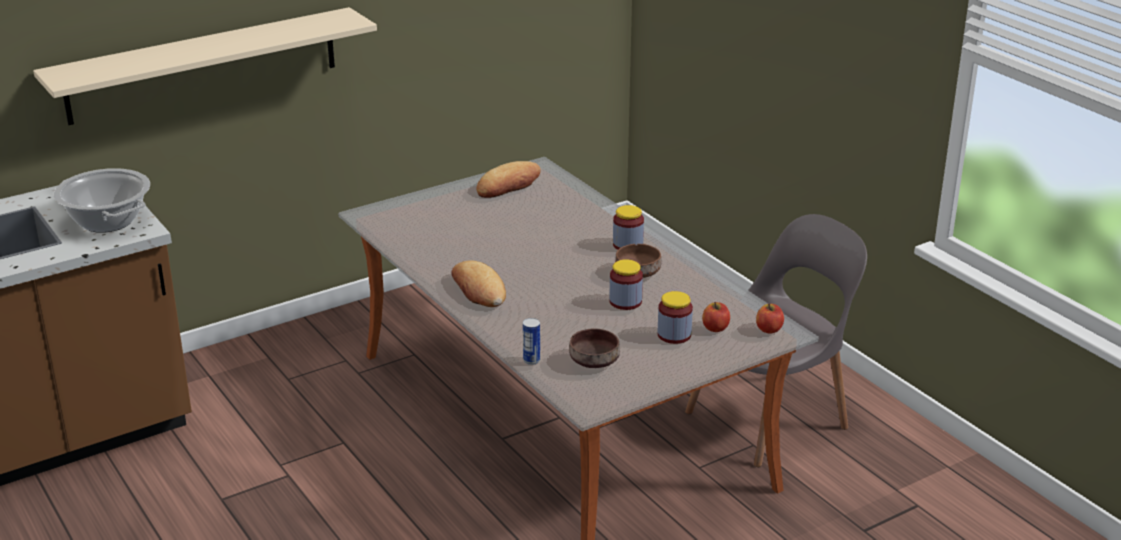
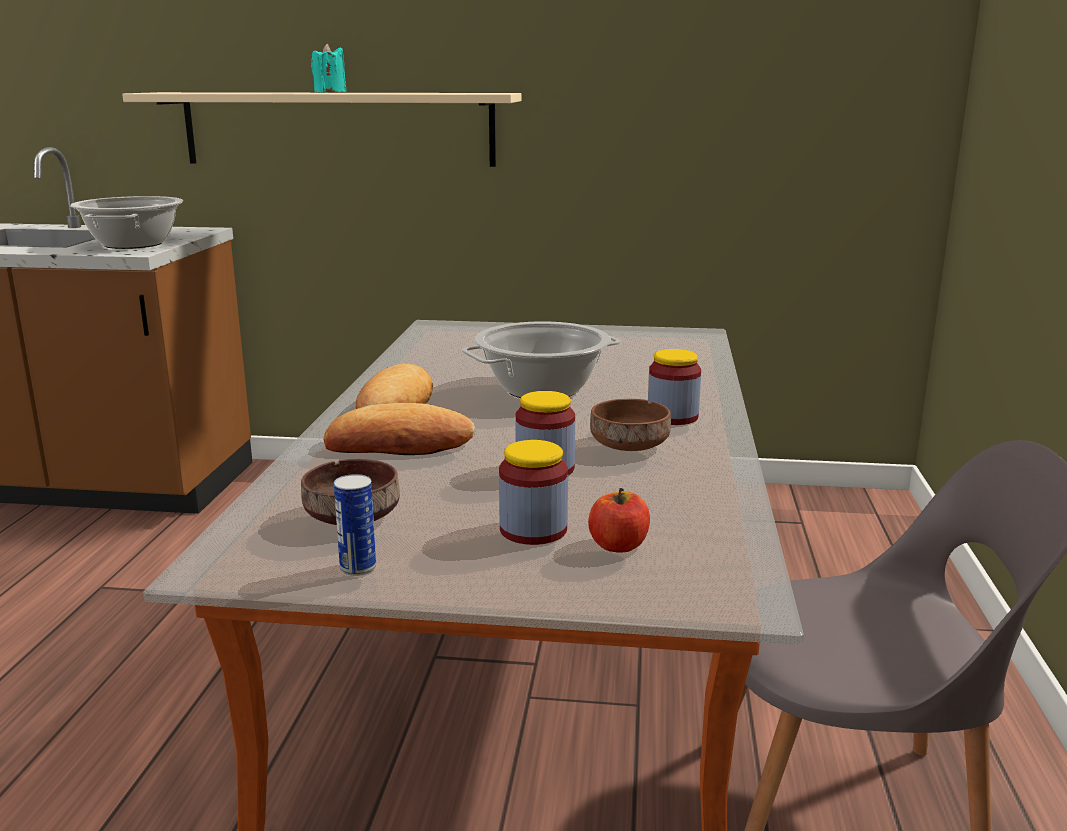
camera: 40 degrees right, 10 degrees down
bread [476,161,541,198] -> bread moved to [324,403,476,455]
can [523,318,540,365] -> can moved to [334,474,376,576]
apple [756,303,784,334] -> none
none -> turquoise candle [311,44,347,93]
none -> cooking pot [462,322,621,398]

